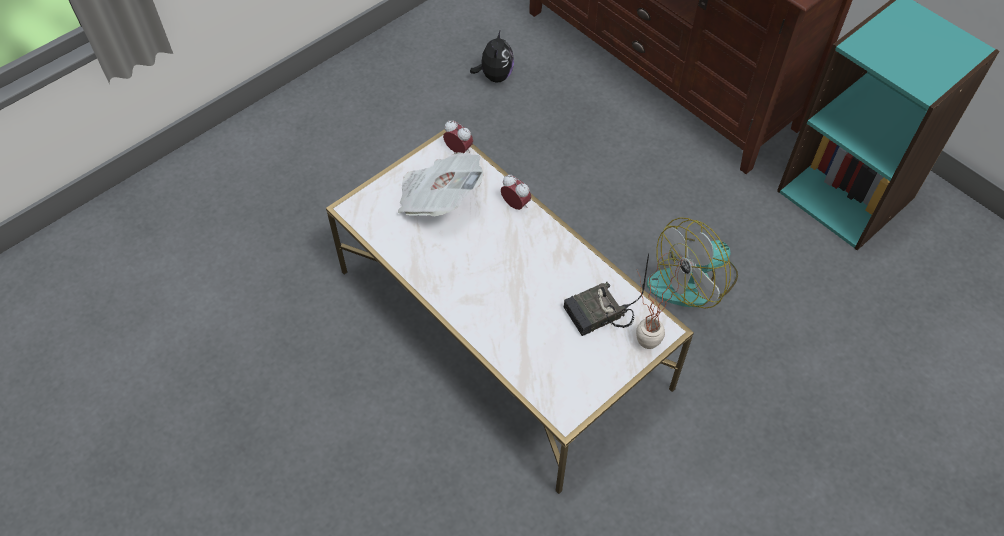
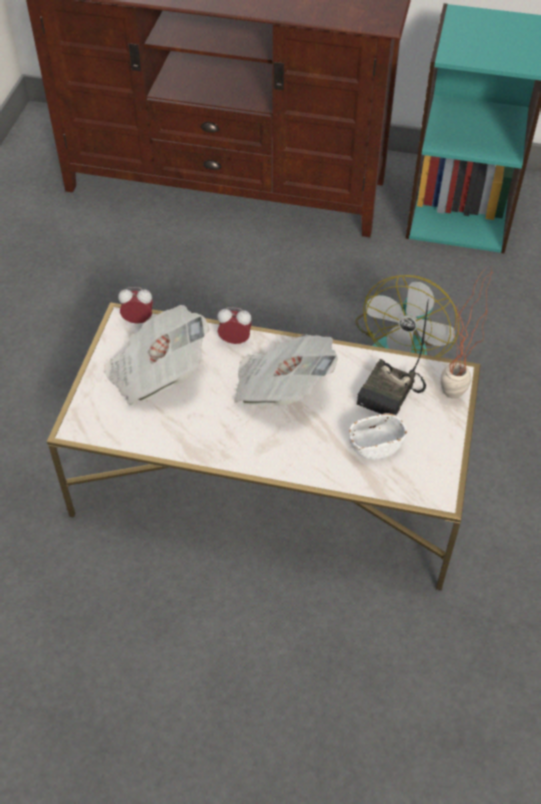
camera: 35 degrees left, 5 degrees down
plush toy [470,29,514,83] -> none
none -> newspaper [234,334,338,406]
none -> white bowl [349,413,407,460]

